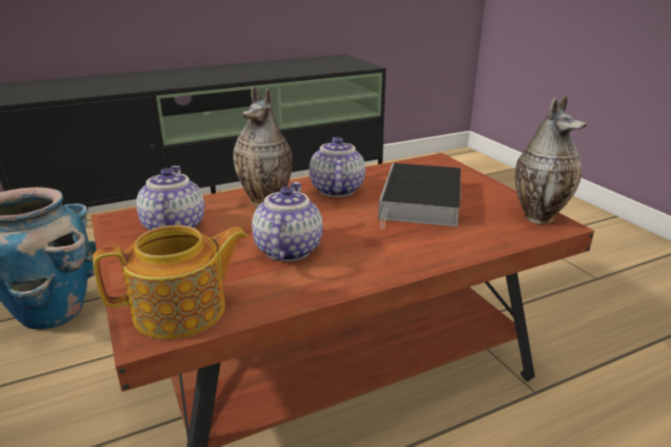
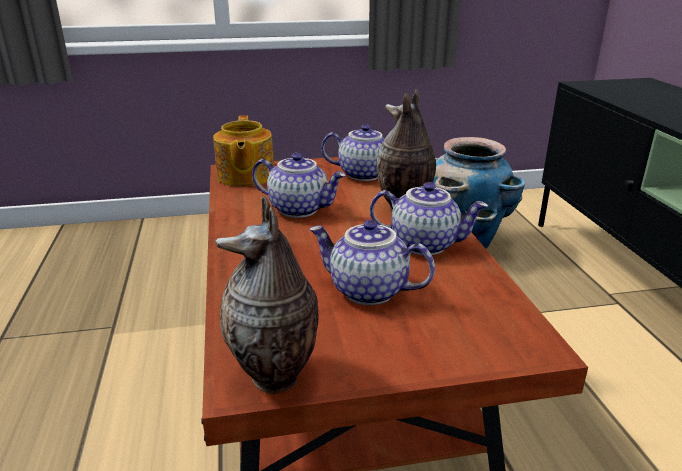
camera: 105 degrees right, 0 degrees up
book [378,163,461,229] -> teapot [309,220,435,305]

